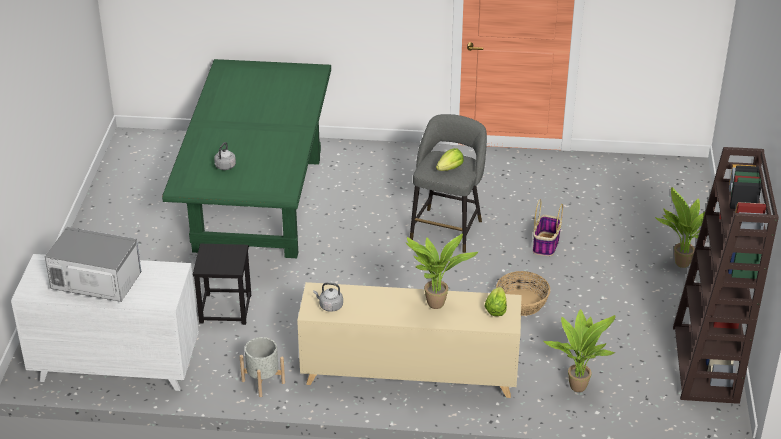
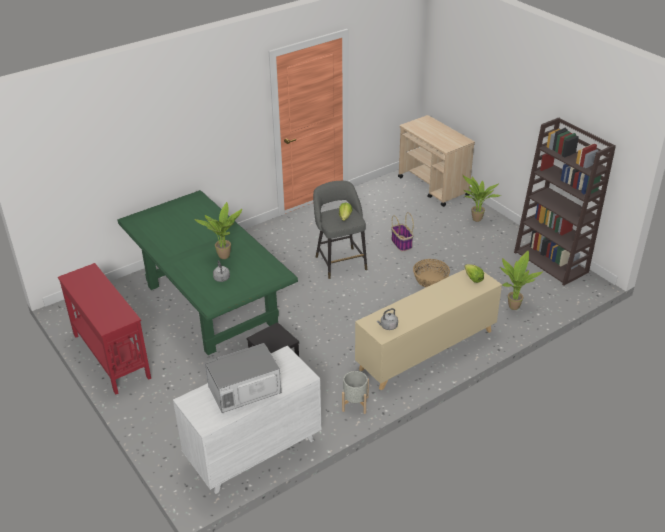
camera: 40 degrees left, 0 degrees up
potted plant [405,233,478,309] -> potted plant moved to [195,202,242,259]
none -> red console table [58,263,151,395]
none -> beige cart [398,115,475,207]

